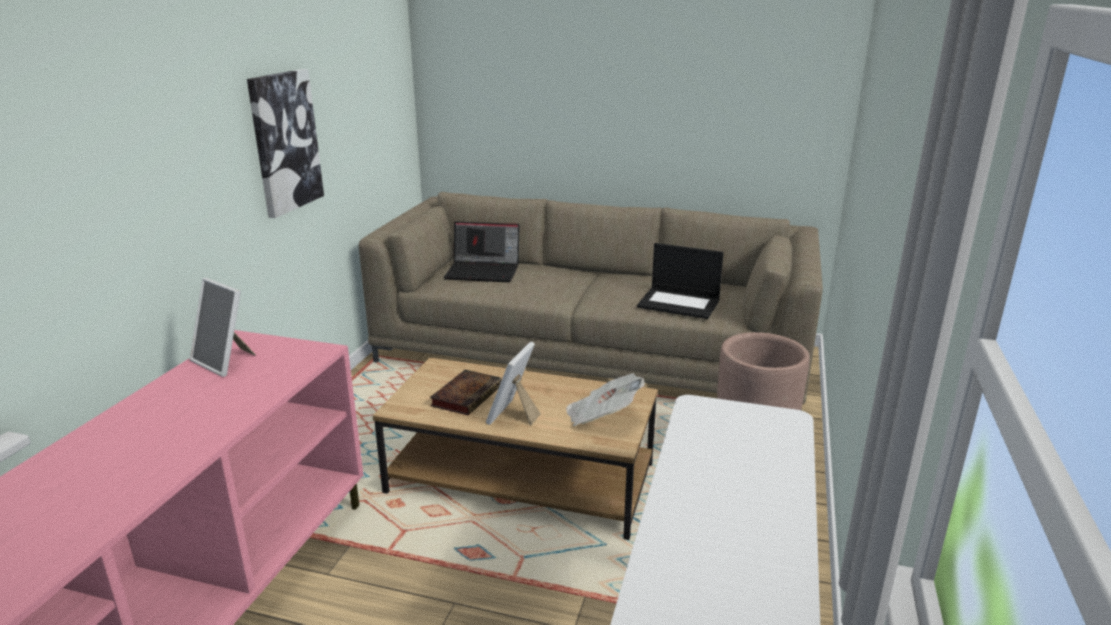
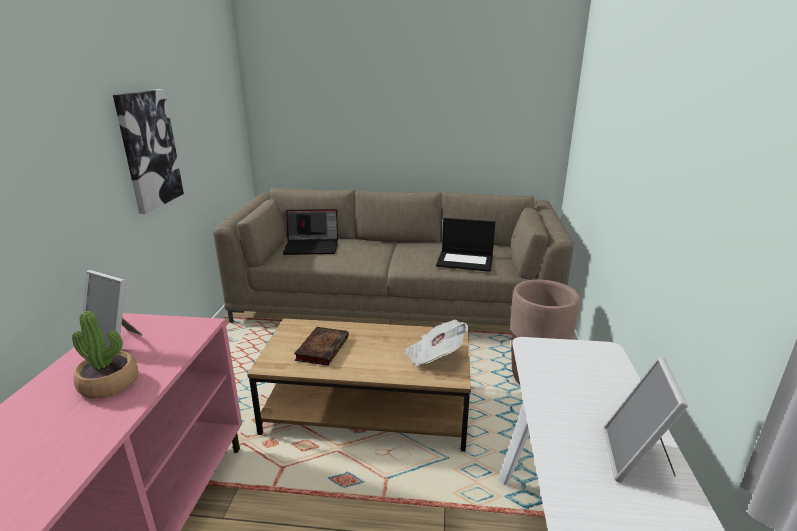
camera: 10 degrees left, 0 degrees up
picture frame [486,342,541,426] -> picture frame moved to [603,357,688,483]
none -> potted plant [72,311,138,399]

